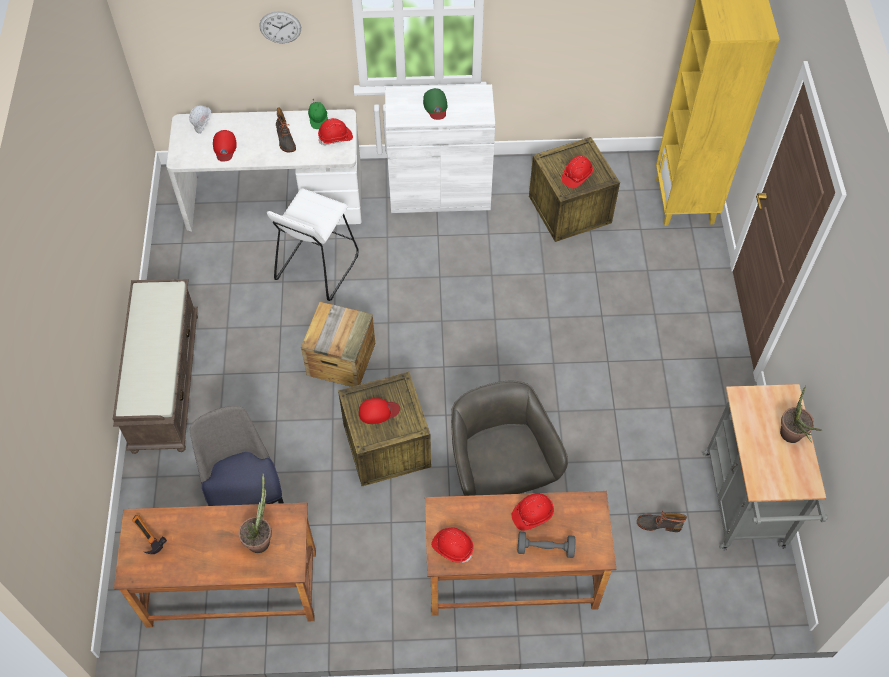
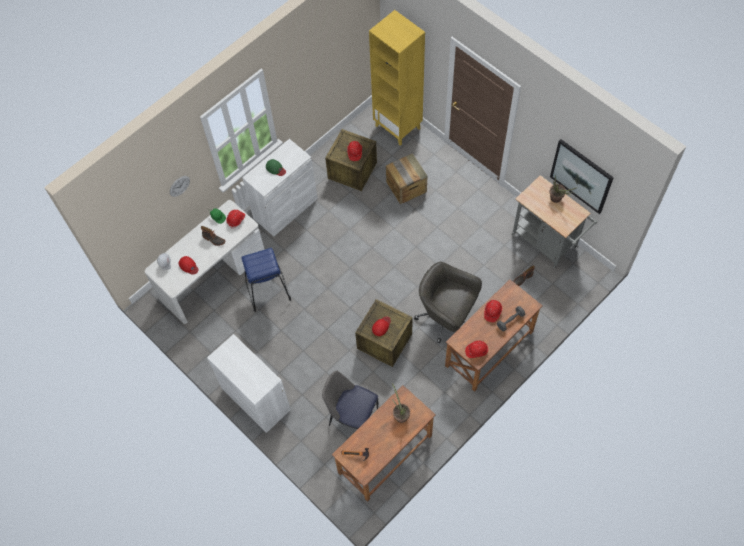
camera: 40 degrees left, 5 degrees up
brown bench [113,279,198,454] -> white cabinet [207,334,291,433]
white stool [267,188,359,301] -> blue stool [241,248,291,312]
crate [301,301,375,387] -> crate moved to [386,153,427,204]
none -> picture [550,139,614,214]

